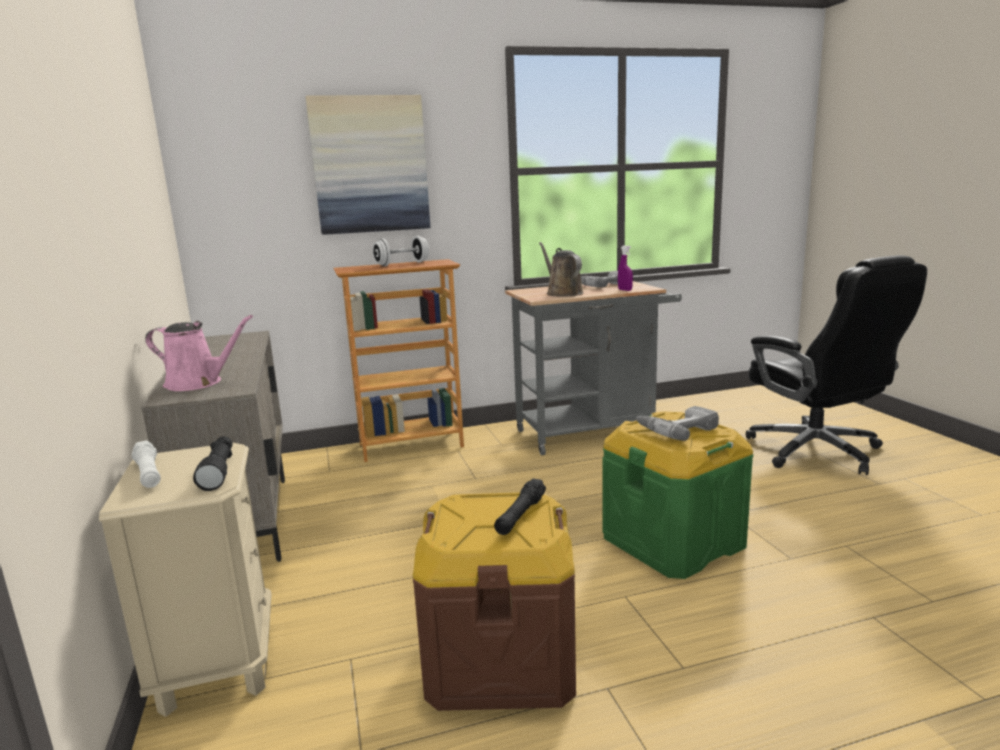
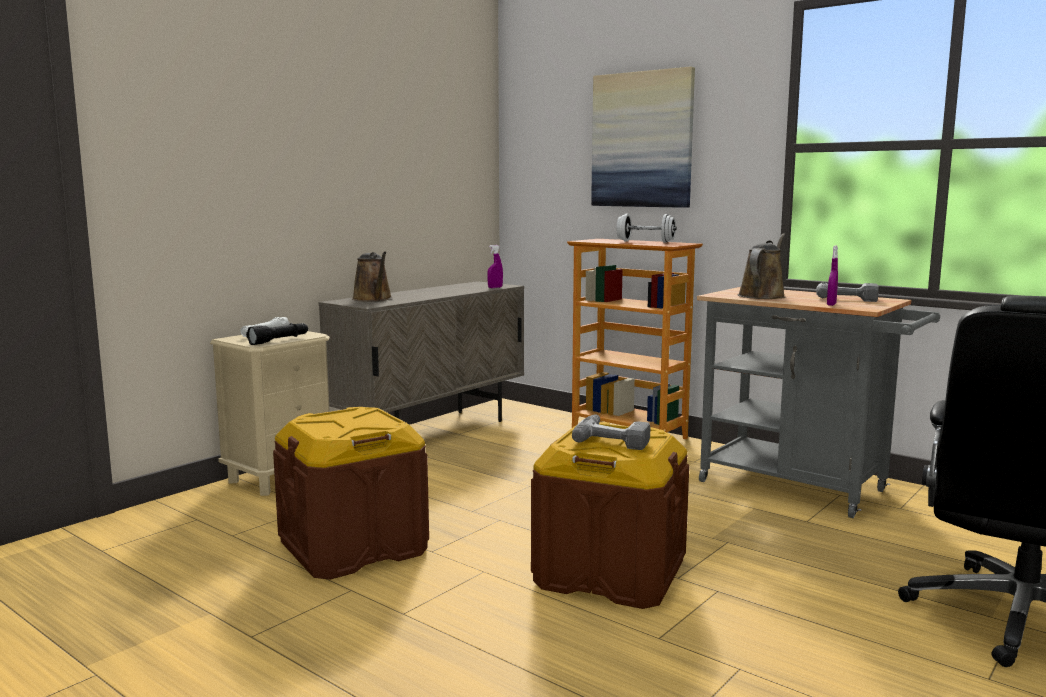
camera: 55 degrees right, 5 degrees down
pink watering can [145,315,253,391] -> brown watering can [352,251,392,301]
black flashlight [494,478,546,535] -> none
green storage box [603,411,753,579] -> brown storage box [531,422,689,609]
none -> purple spray bottle [487,245,503,288]

